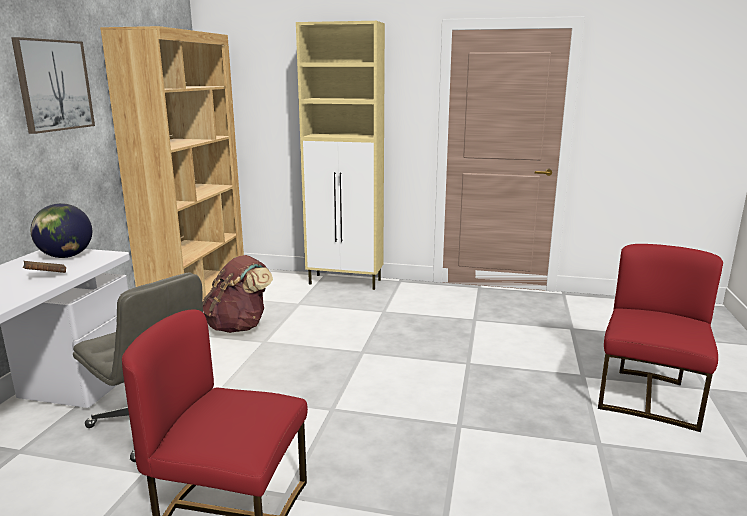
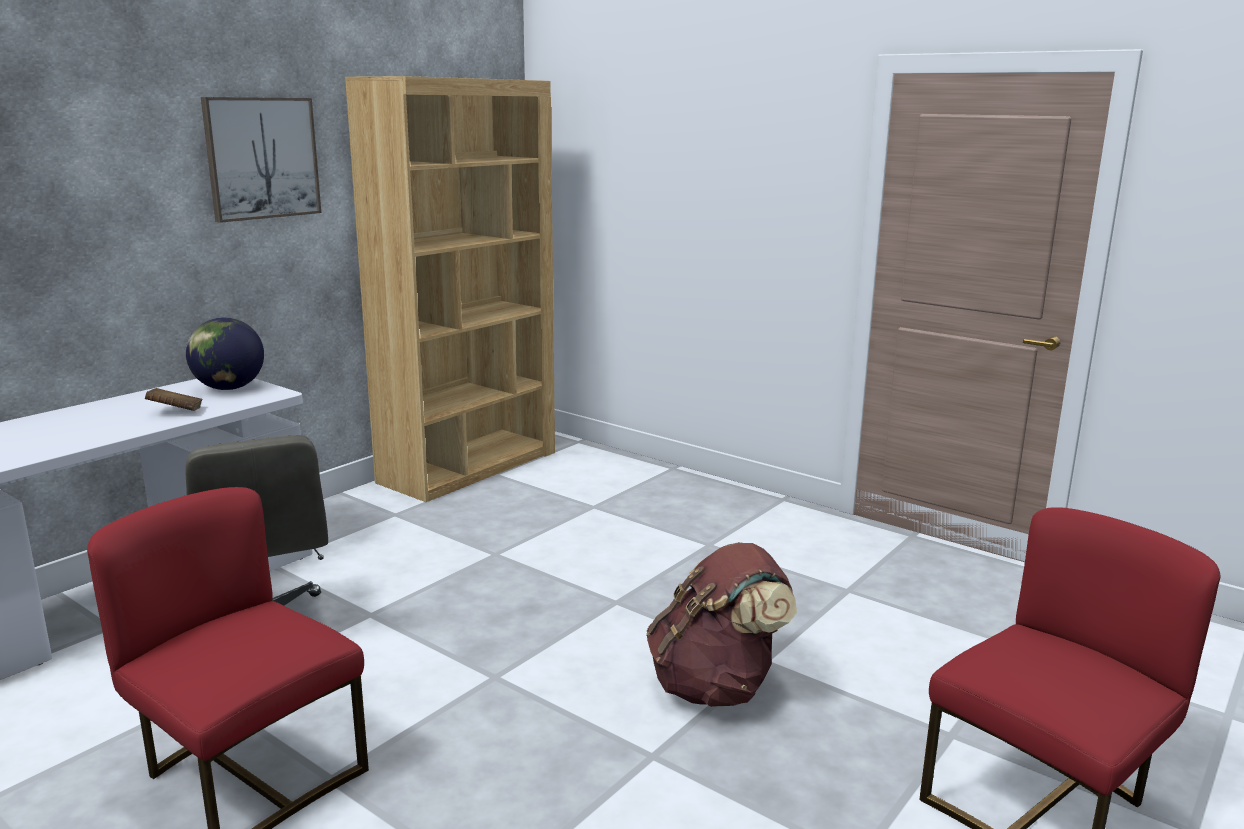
camera: 25 degrees right, 0 degrees up
brown backpack [203,255,273,333] -> brown backpack moved to [646,542,797,707]
beige cabinet [296,21,385,290] -> none

